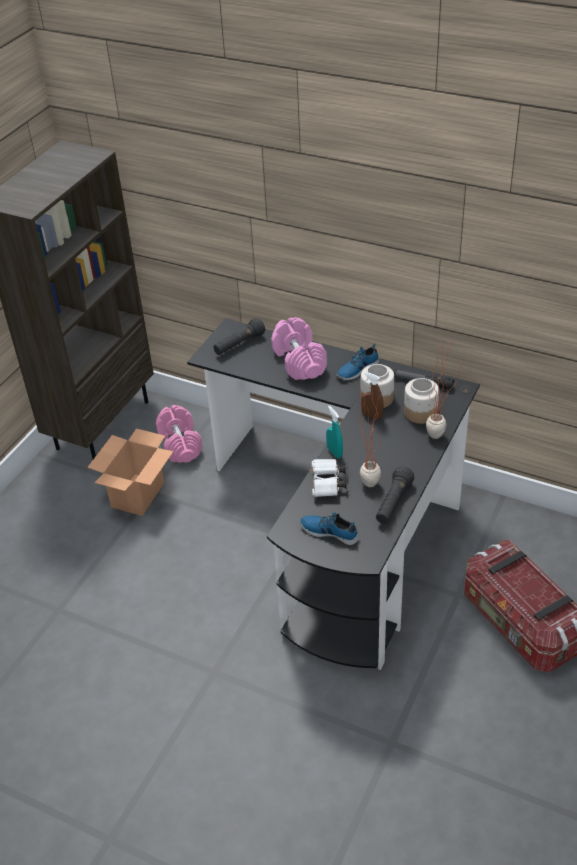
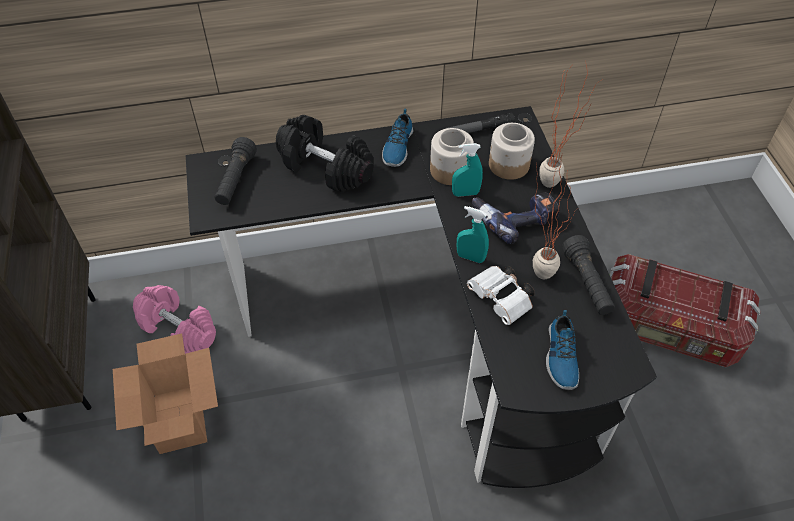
camera: 40 degrees left, 10 degrees up
pink dumbbell [271,317,327,380] -> black dumbbell [276,115,374,192]
shoe [300,511,359,545] -> shoe turned 75 degrees counterclockwise [546,310,579,390]
brown spray bottle [361,372,384,420] -> turquoise spray bottle [452,143,483,197]
none -> power drill [472,192,560,244]

